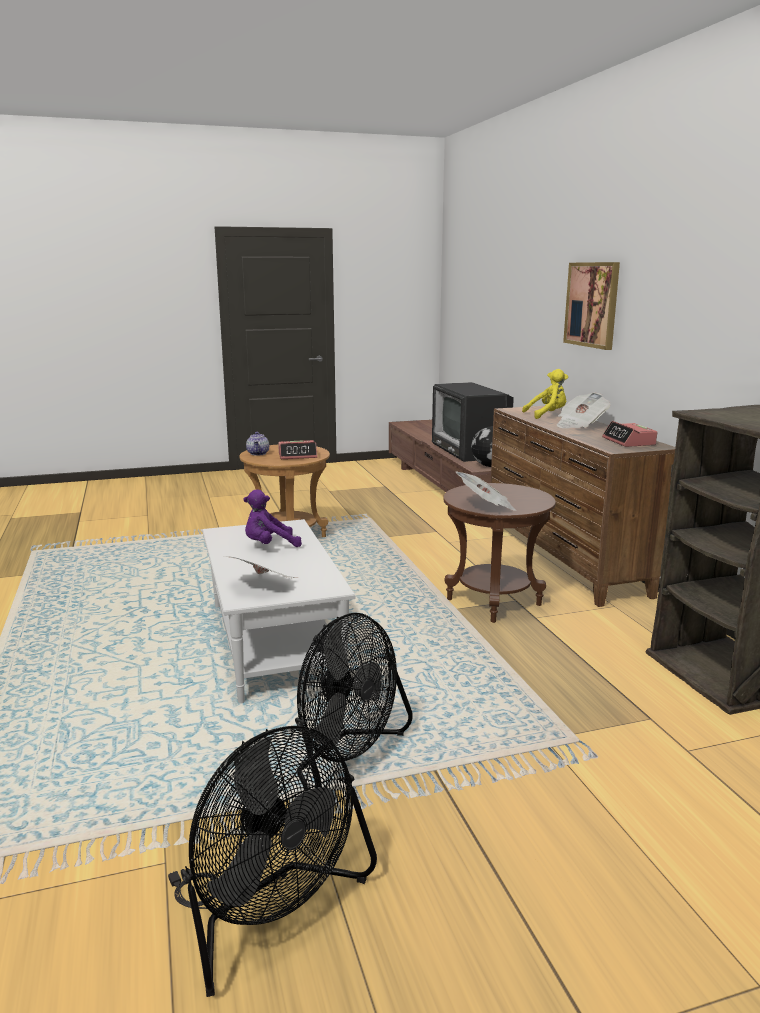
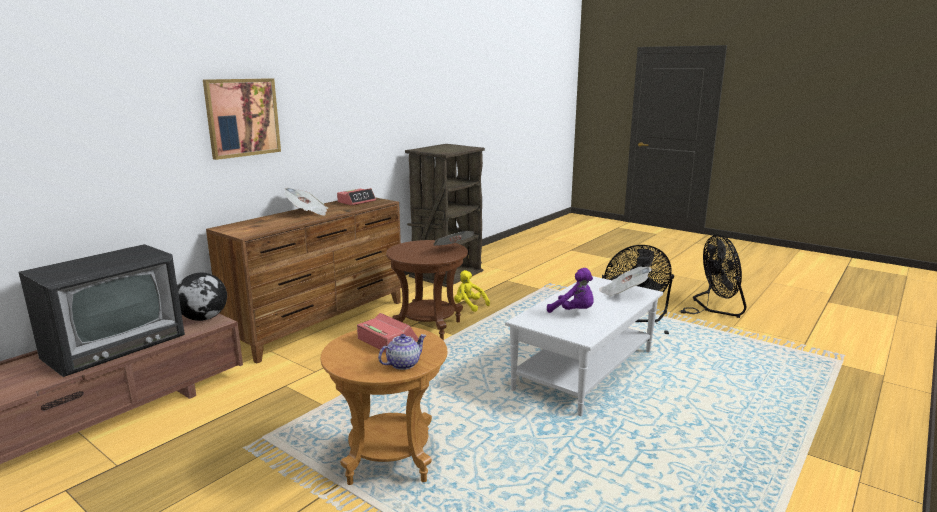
camera: 125 degrees left, 0 degrees up
black fan [168,726,377,997] -> black fan turned 75 degrees clockwise [679,234,747,318]
yellow plush toy [522,369,568,419] -> yellow plush toy moved to [454,270,490,312]

